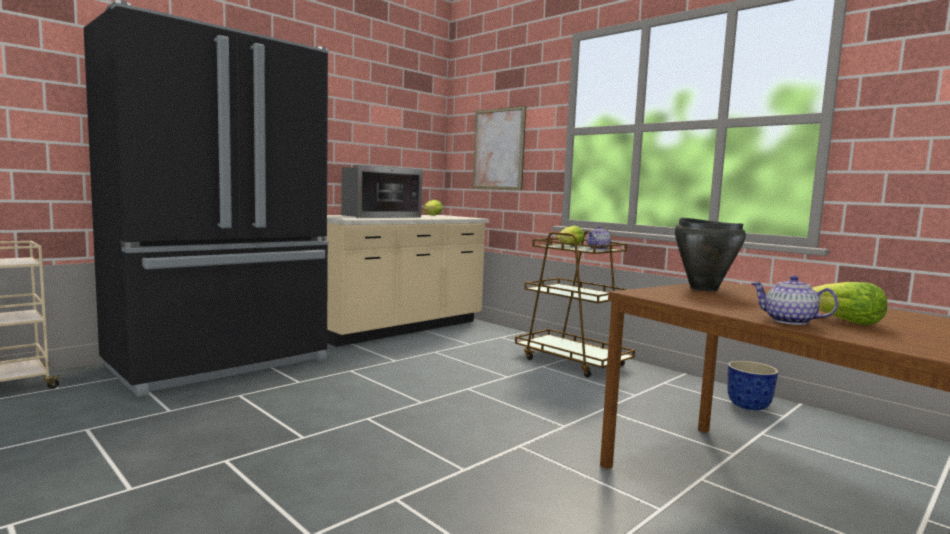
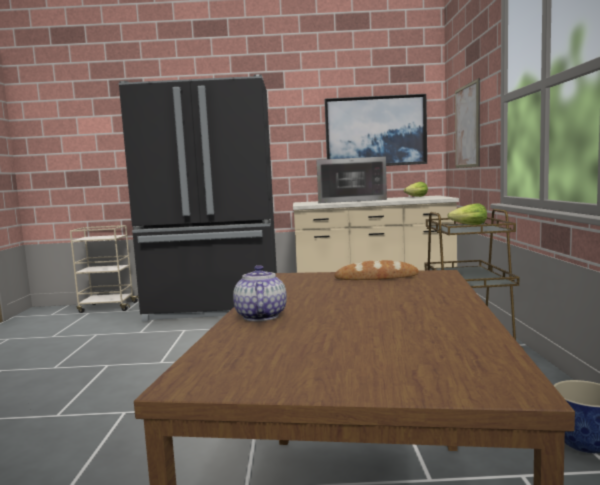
camera: 45 degrees right, 0 degrees up
teapot [587,226,611,249] -> none
black cooking pot [675,218,746,291] -> bread [334,260,419,280]
lettuce [812,282,887,325] -> none
none -> picture [324,94,427,166]

